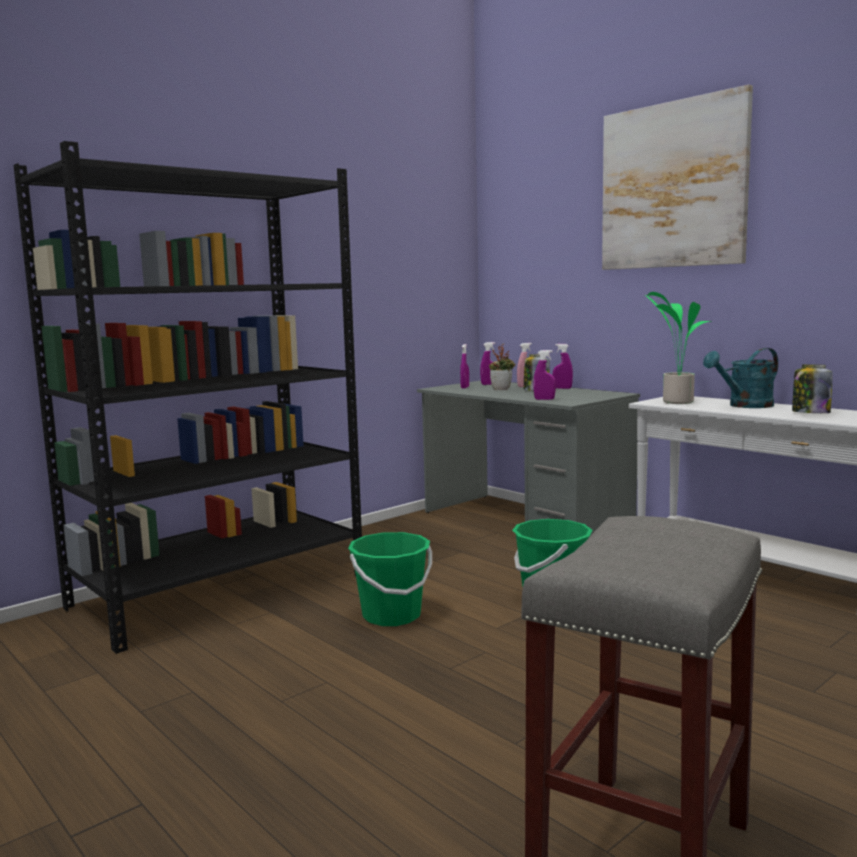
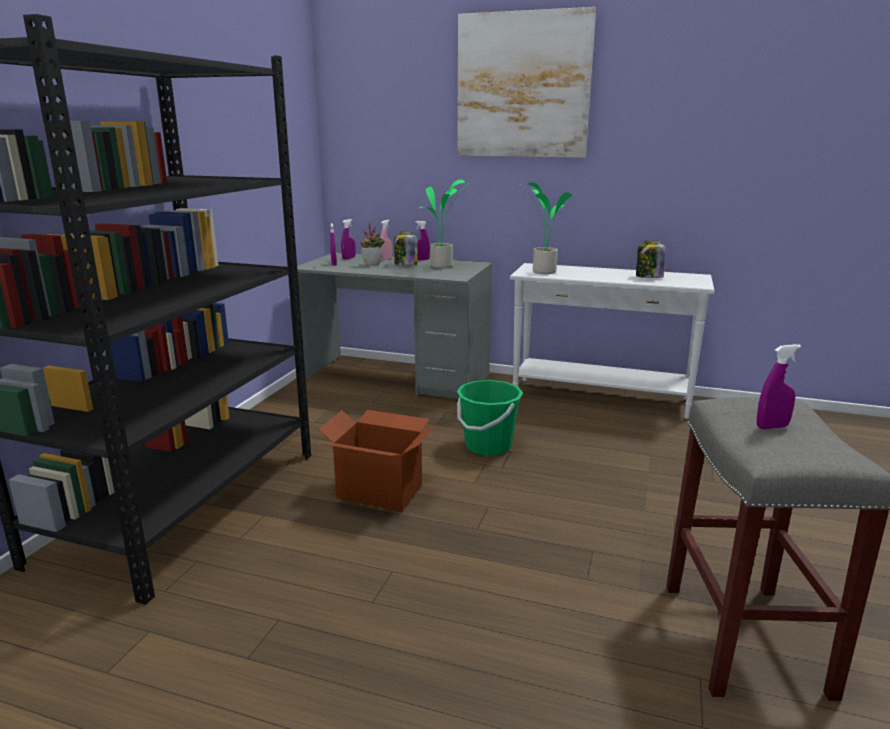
camera: 30 degrees left, 10 degrees up
green bucket [348,532,432,626] -> cardboard box [318,410,436,512]
purple spray bottle [533,350,556,400] -> purple spray bottle moved to [757,344,801,429]
turquoise watering can [703,348,778,408] -> none
none -> potted plant [419,180,470,268]

